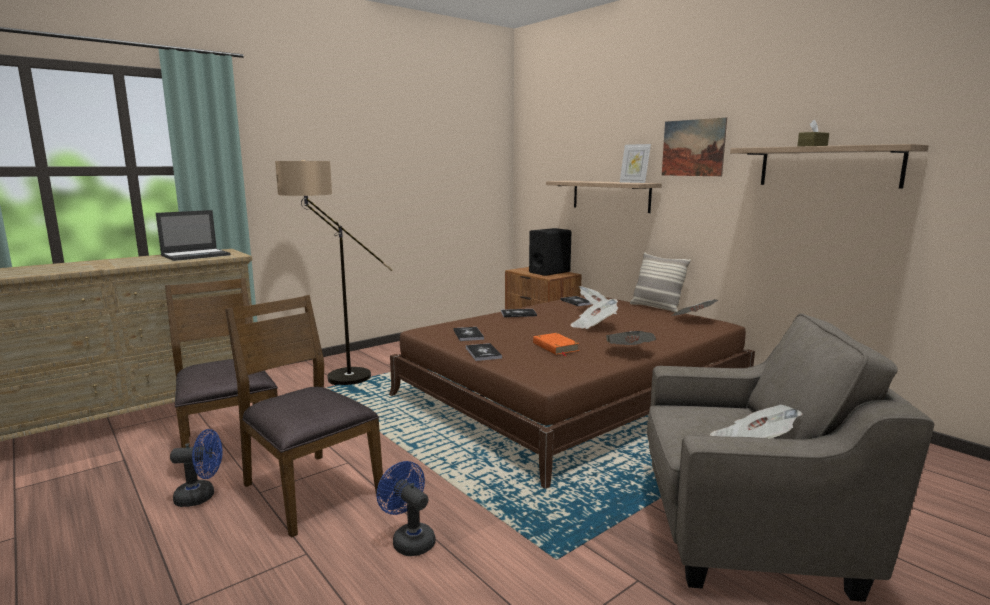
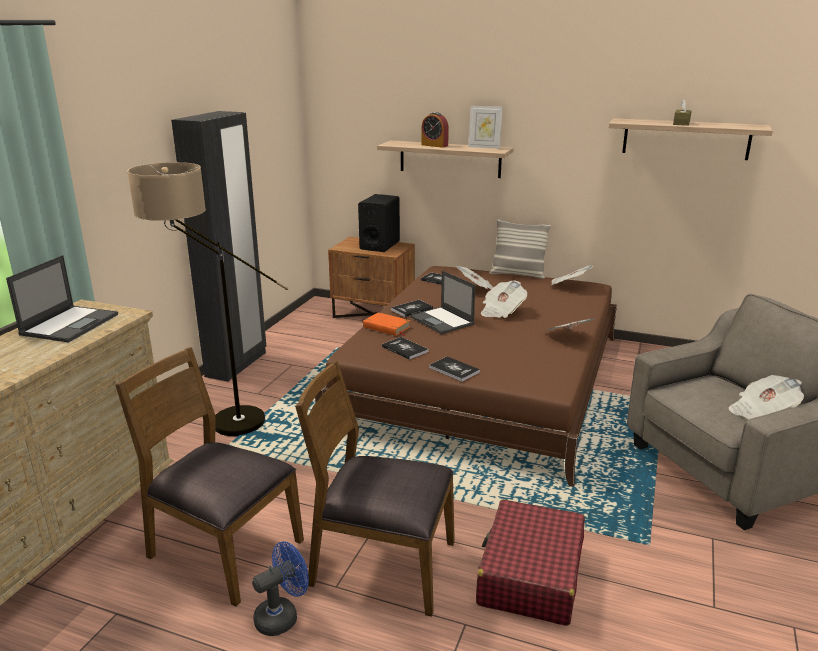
camera: 30 degrees left, 10 degrees up
blue fan [376,461,435,556] -> red suitcase [476,499,585,626]
orange book [533,333,580,356] -> orange book moved to [363,312,410,336]
picture [662,117,727,176] -> none
none -> black wardrobe [171,111,266,382]
none -> laptop [410,271,475,334]
none -> alarm clock [421,112,449,148]

